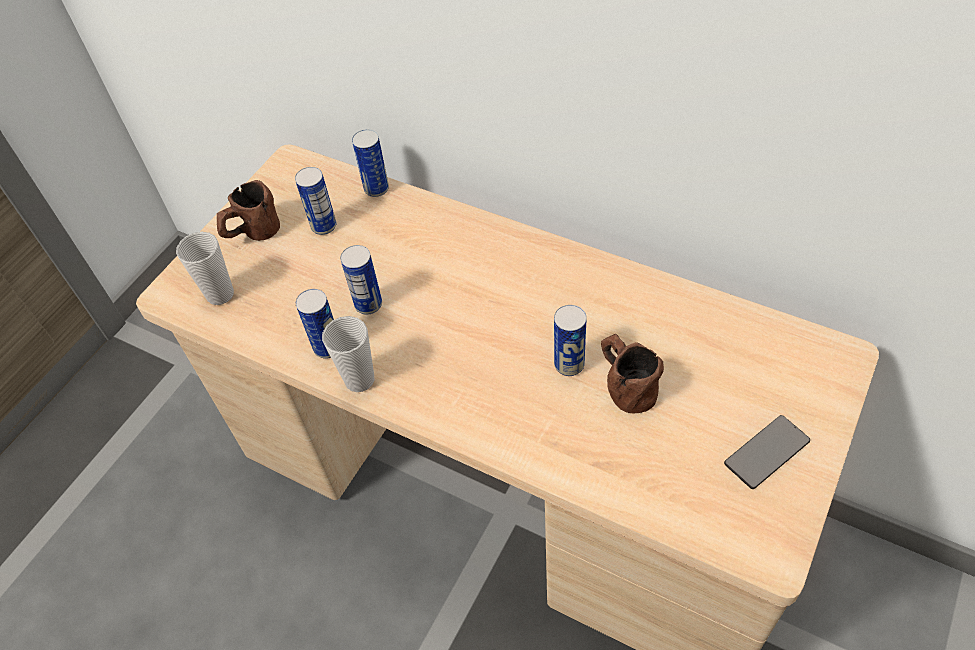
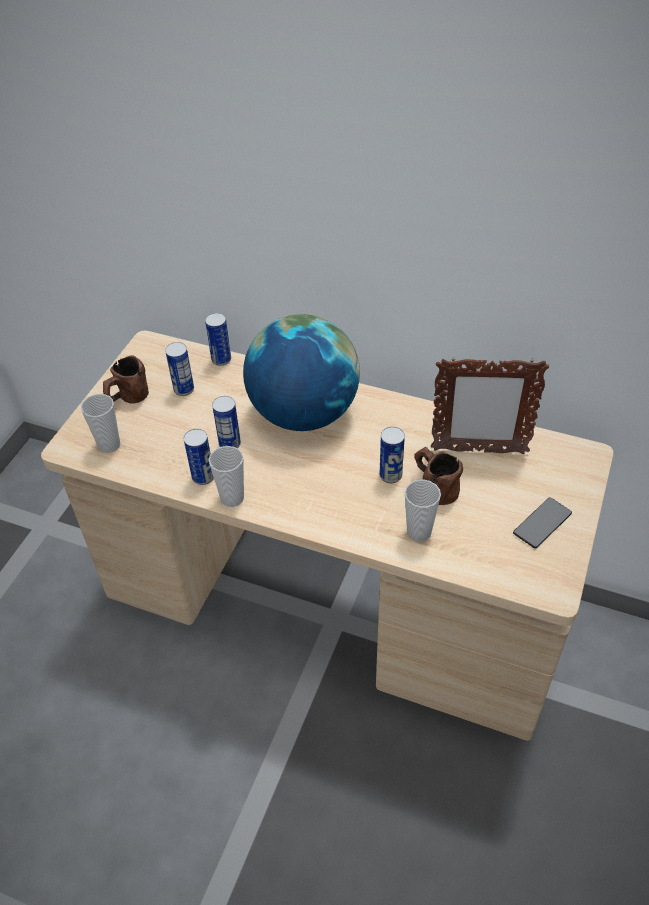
camera: 10 degrees left, 5 degrees down
none -> globe [243,314,360,431]
none -> cup [405,479,441,542]
none -> picture frame [431,357,549,454]

